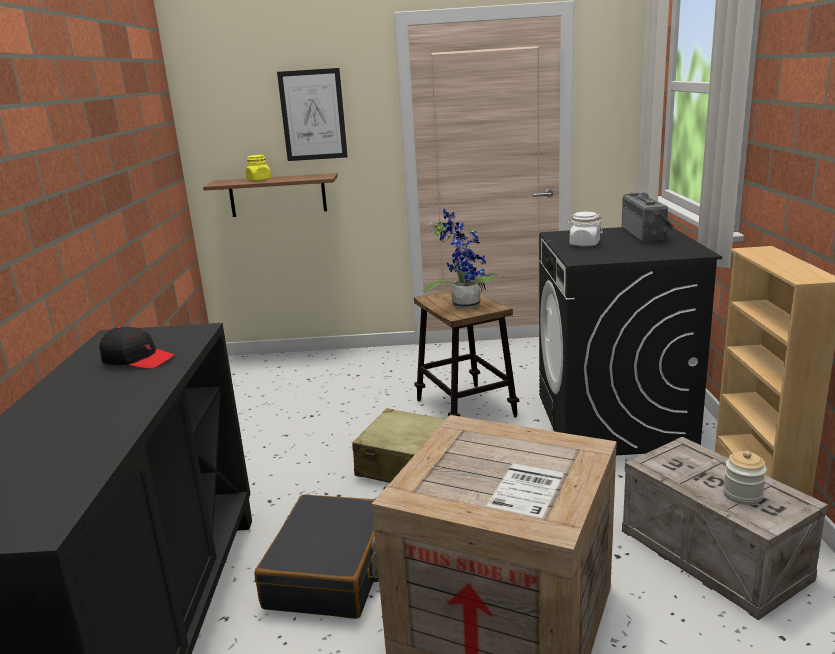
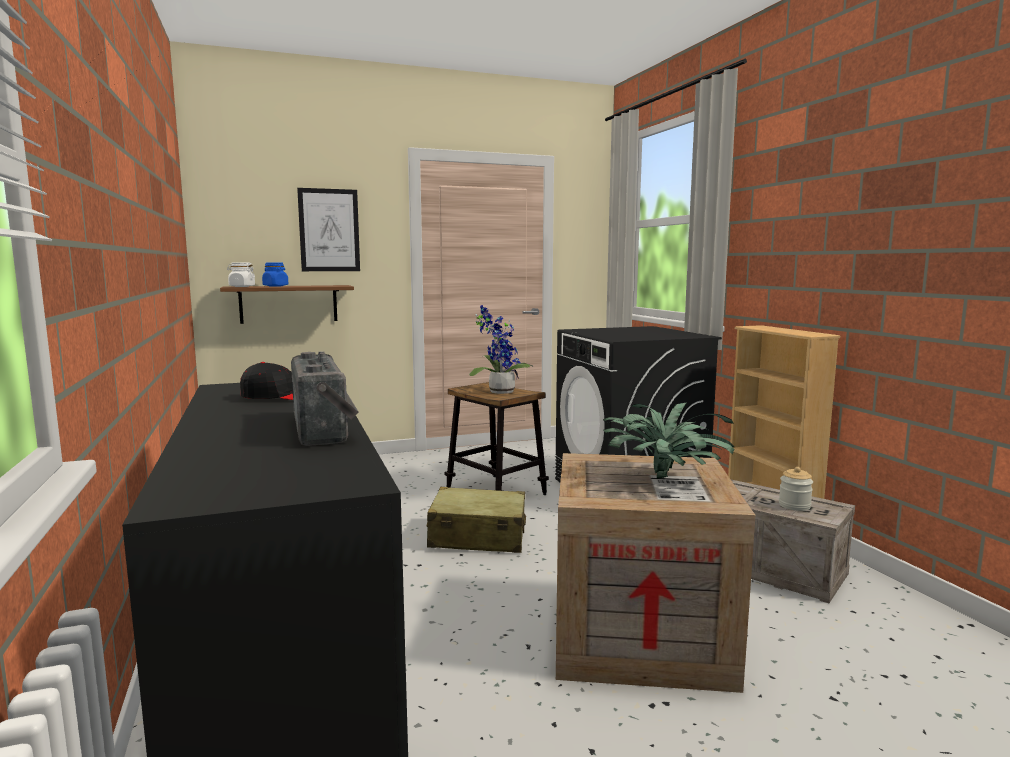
camera: 20 degrees left, 10 degrees down
yellow jar [245,155,271,181] -> blue jar [262,262,289,287]
black suitcase [254,495,379,619] -> none
white jar [567,212,603,246] -> white jar moved to [227,262,255,287]
radio [622,192,674,244] -> radio moved to [291,351,358,446]
none -> potted plant [603,402,735,479]

